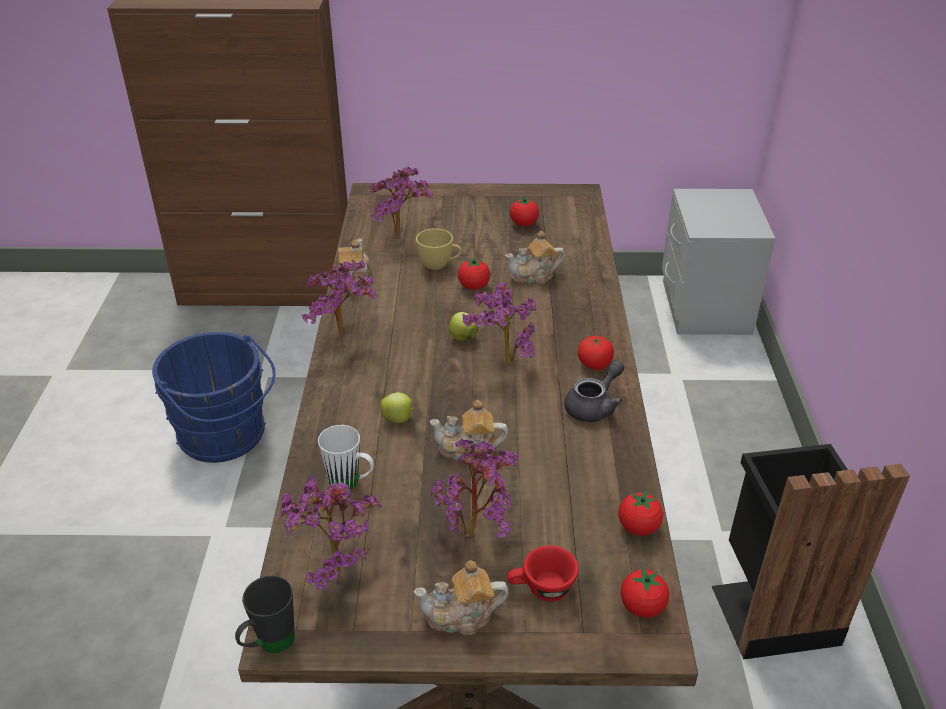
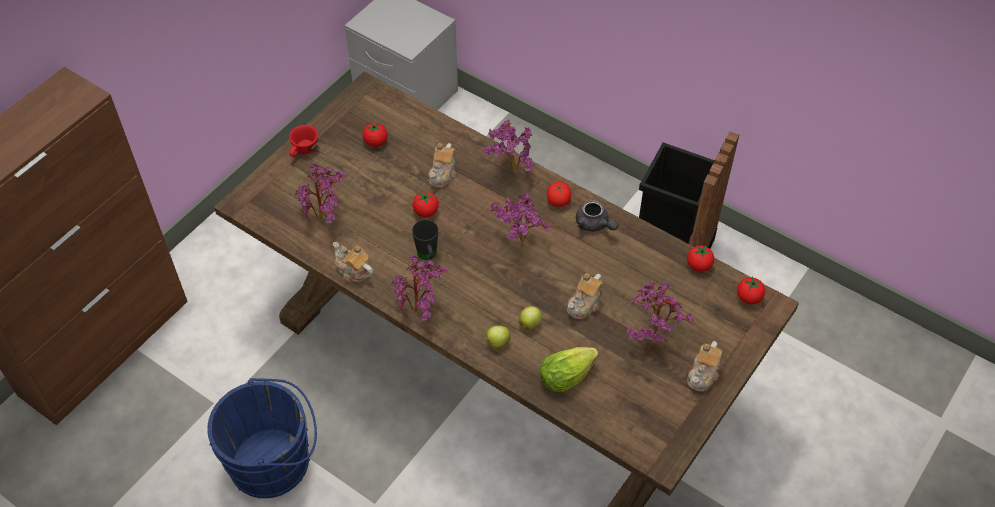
camera: 55 degrees left, 15 degrees up
black mug [235,576,295,653] -> black mug moved to [412,220,439,260]
potted plant [278,475,382,589] -> potted plant moved to [482,119,535,172]
white mug [318,425,374,490] -> lettuce [540,347,599,392]
yellow cup [416,228,462,270] -> none
apple [449,312,479,341] -> apple moved to [484,326,510,349]
red cup [507,545,579,602] -> red cup moved to [289,125,318,157]
grey teapot [564,360,624,422] -> grey teapot turned 150 degrees clockwise [576,200,618,232]

